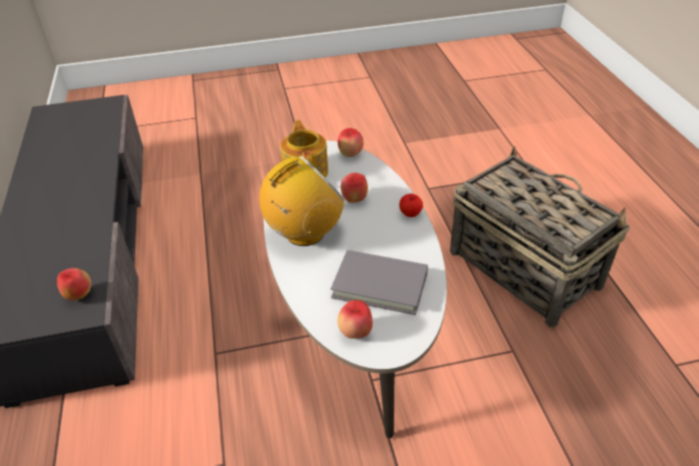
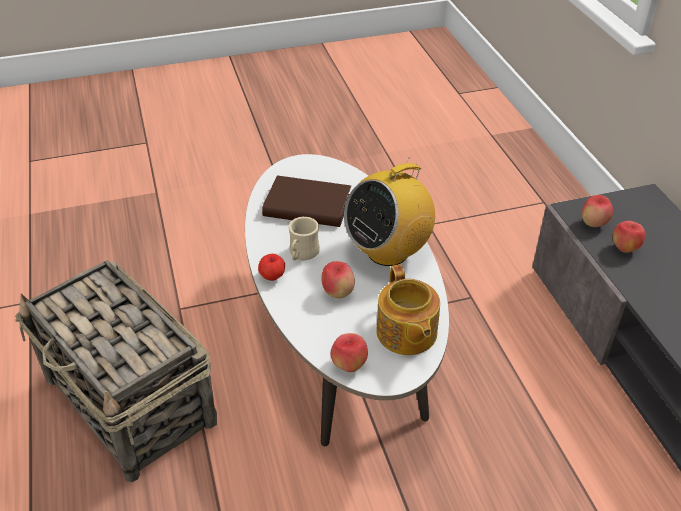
camera: 175 degrees right, 0 degrees up
grey book [331,250,428,315] -> brown book [262,176,351,227]
apple [338,300,373,339] -> apple moved to [613,221,645,253]
none -> beige mug [288,217,320,260]

